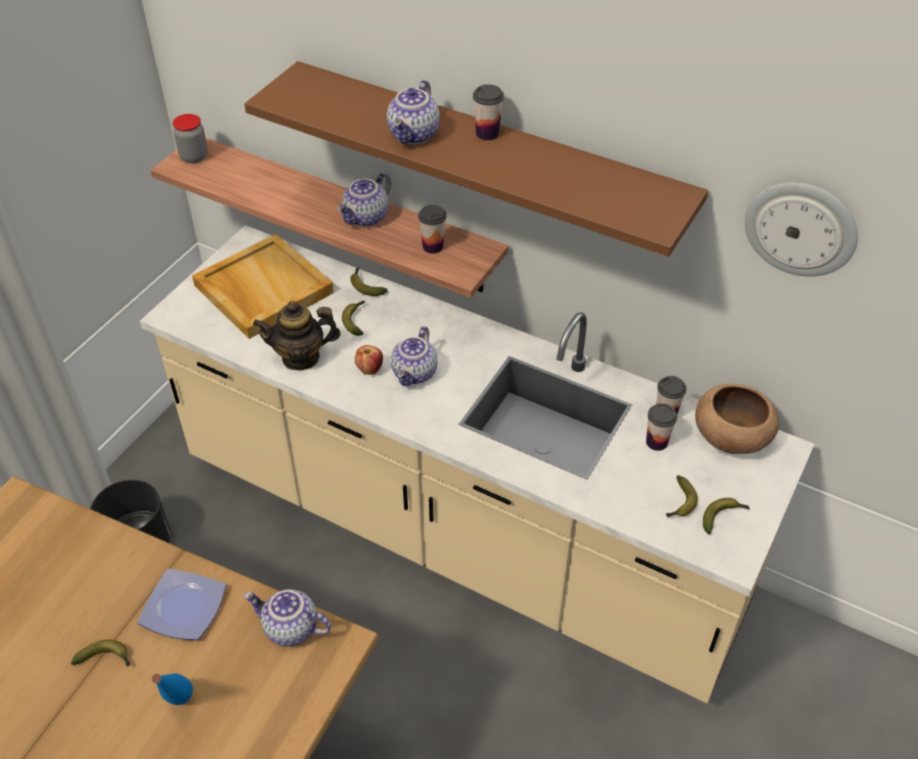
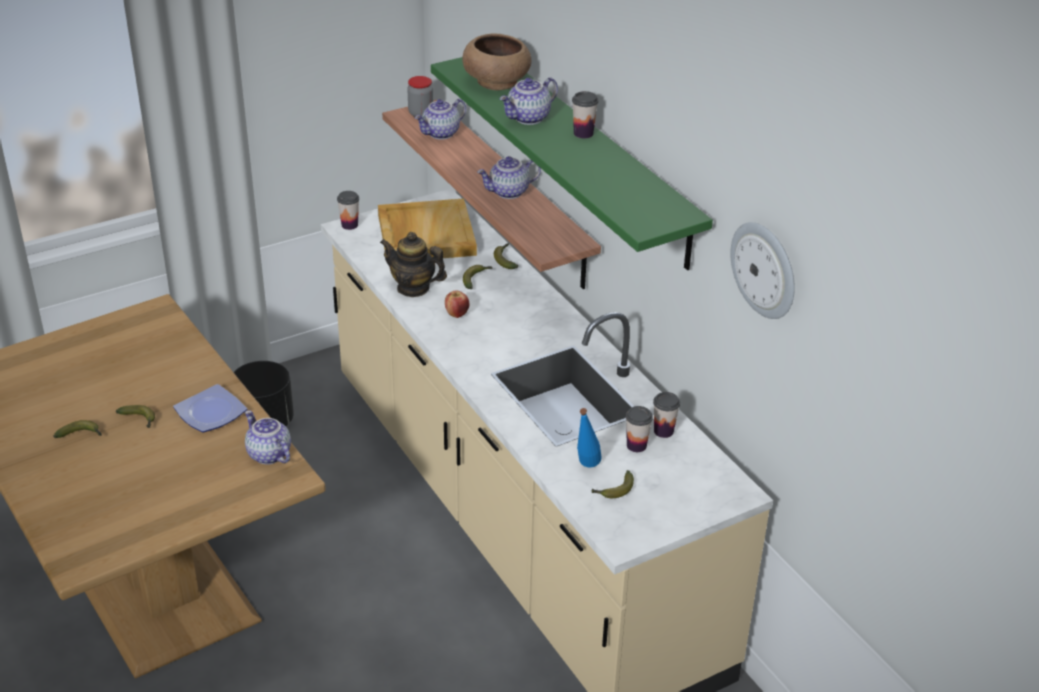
camera: 30 degrees right, 10 degrees down
blue bottle [152,674,193,705] -> blue bottle moved to [577,408,602,468]
brown shelf [244,61,708,257] -> green shelf [431,57,713,270]
teapot [391,326,437,386] -> teapot moved to [415,99,466,140]
cup [418,205,446,254] -> cup moved to [337,191,359,230]
brown bowl [695,384,779,454] -> brown bowl moved to [462,34,532,91]
banana [703,498,750,534] -> banana moved to [53,420,102,438]

